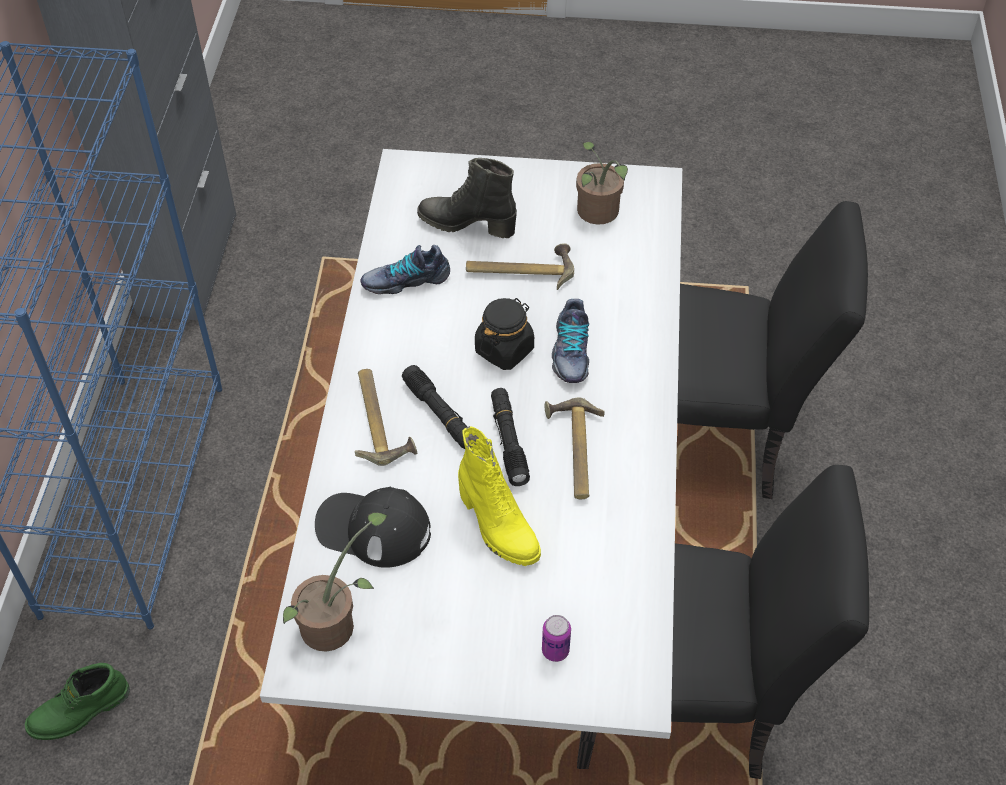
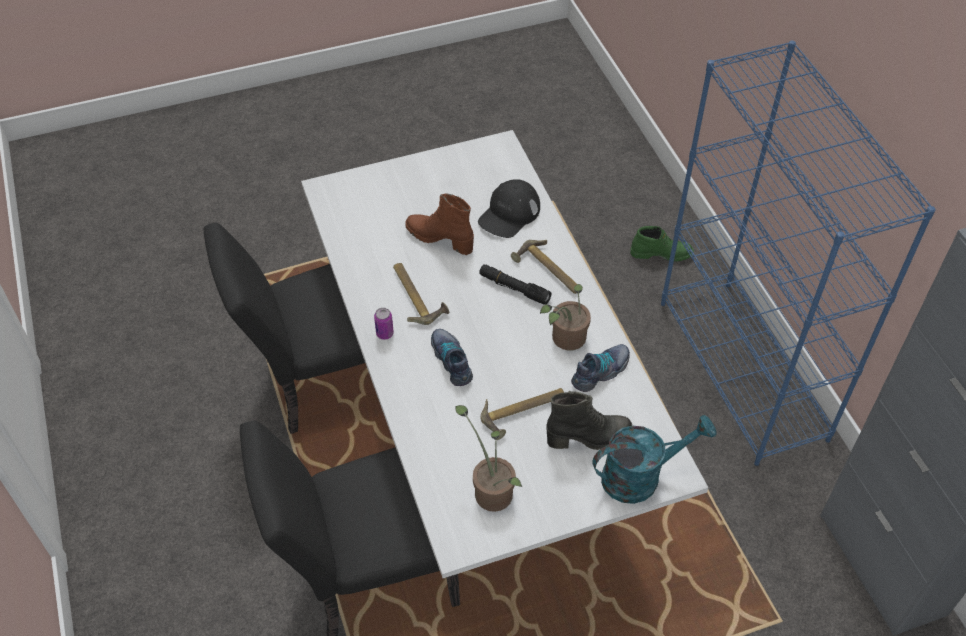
camera: 155 degrees right, 0 degrees up
green boot [25,663,130,740] -> green boot turned 60 degrees clockwise [630,226,694,261]
potted plant [283,512,388,652] -> potted plant moved to [540,284,591,350]
black cap [315,487,431,568] -> black cap turned 135 degrees clockwise [478,179,540,238]
yellow boot [458,426,541,566] -> brown boot [405,193,474,255]
black jar [475,298,534,370] -> none
black flashlight [491,388,530,486] -> none
can [542,615,571,662] -> can moved to [374,308,394,340]
none -> turquoise watering can [592,415,716,504]

